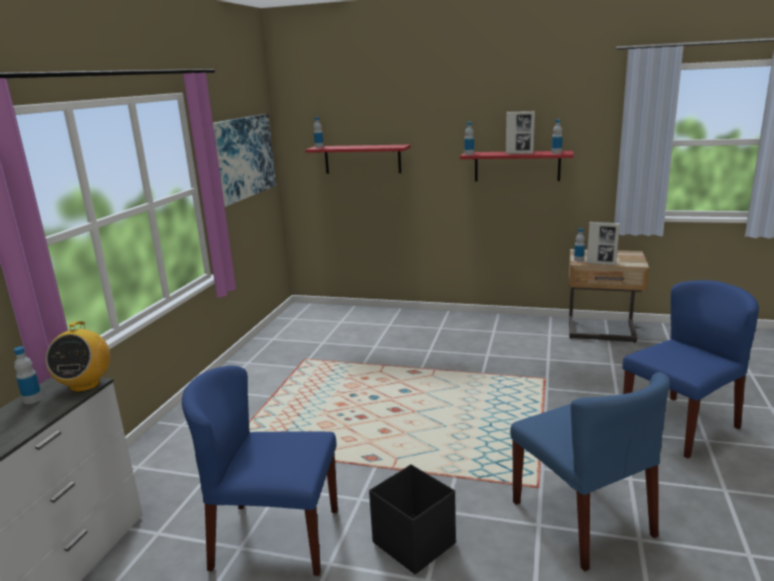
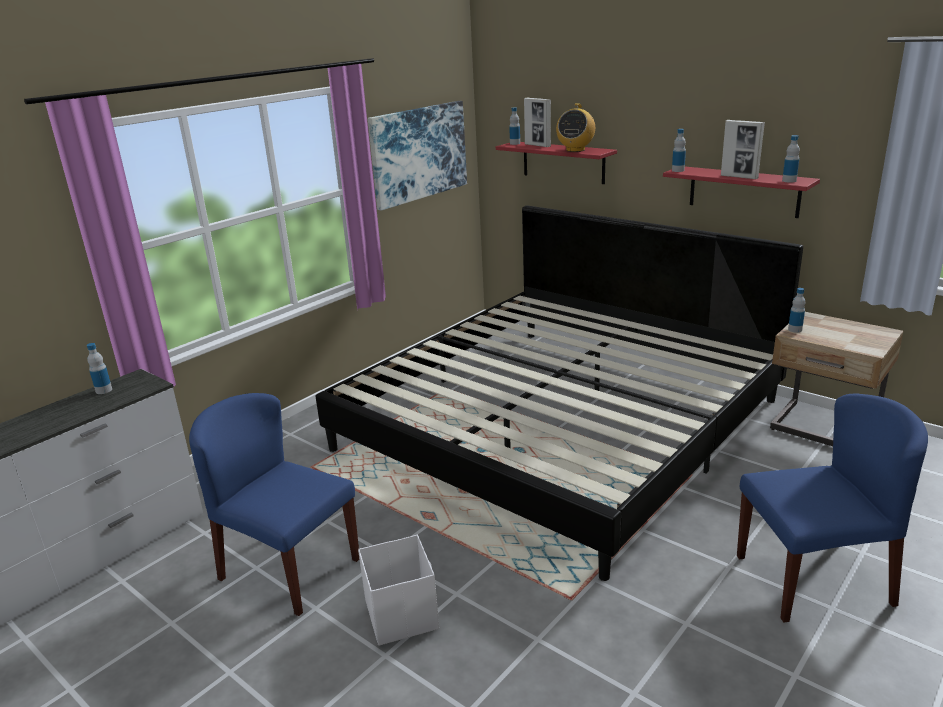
camera: 25 degrees right, 5 degrees up
radio [45,321,110,392] -> radio moved to [556,103,595,152]
black storage box [369,464,456,575] -> white storage box [358,535,439,646]
blue chair [510,372,670,571] -> none
picture frame [587,222,620,266] -> picture frame moved to [524,98,551,147]
none -> bed [315,205,803,581]

